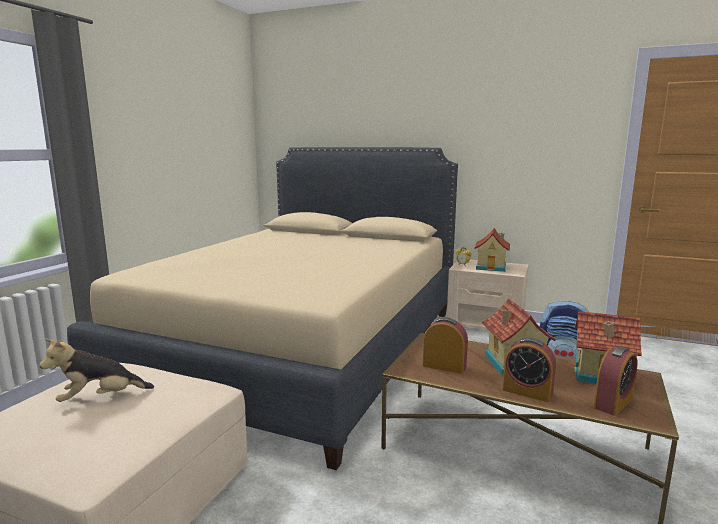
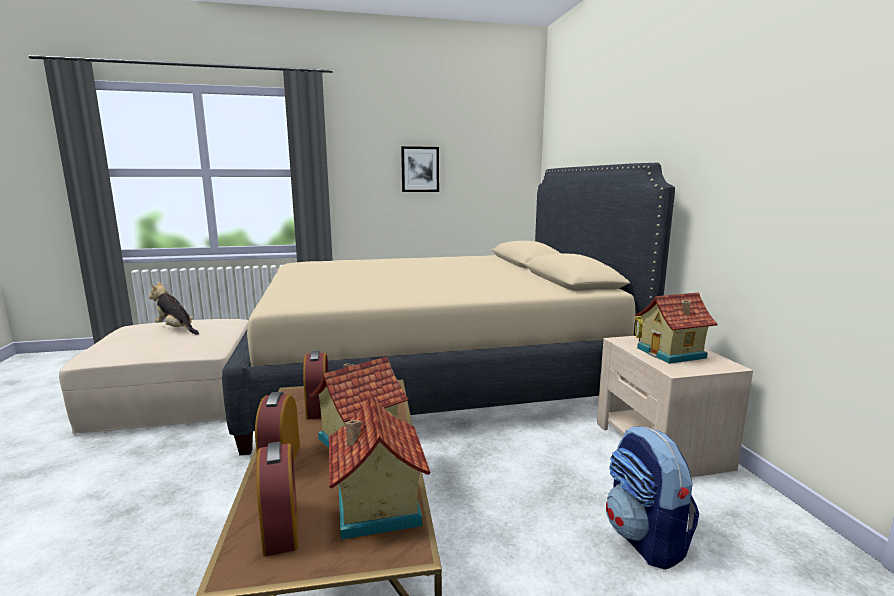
camera: 55 degrees right, 0 degrees up
alarm clock [594,346,638,416] -> alarm clock turned 120 degrees counterclockwise [256,442,298,557]
none -> picture [401,146,439,192]

